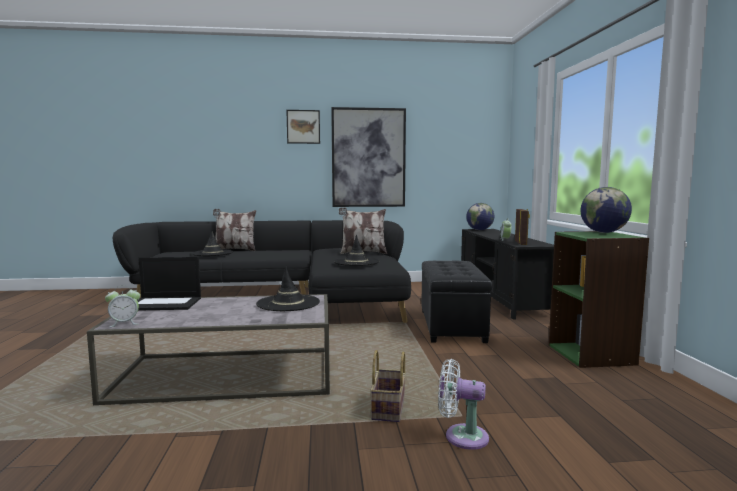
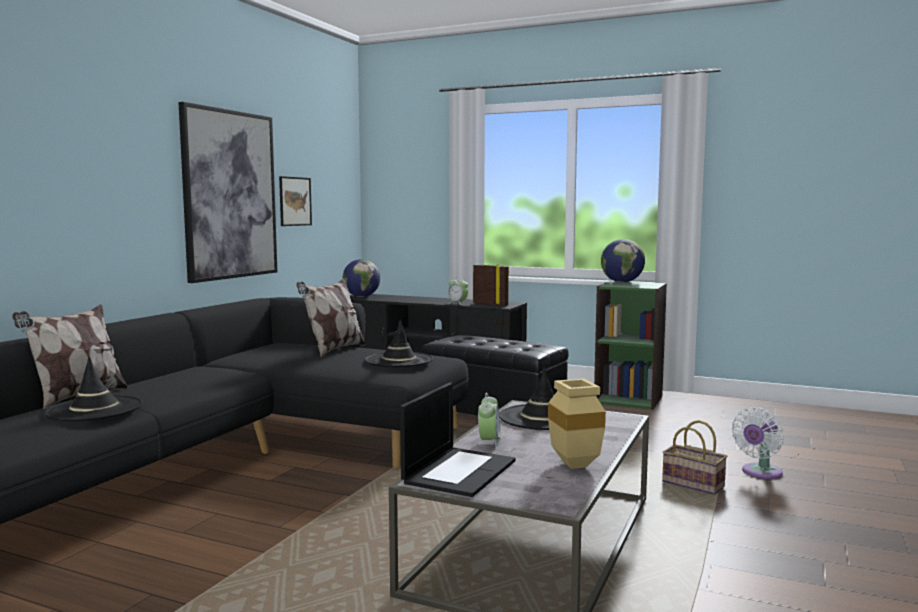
camera: 60 degrees left, 0 degrees up
alarm clock [105,286,140,327] -> alarm clock moved to [478,393,501,449]
picture [286,110,320,144] -> picture moved to [279,176,312,226]
none -> beige vase [548,379,606,469]

